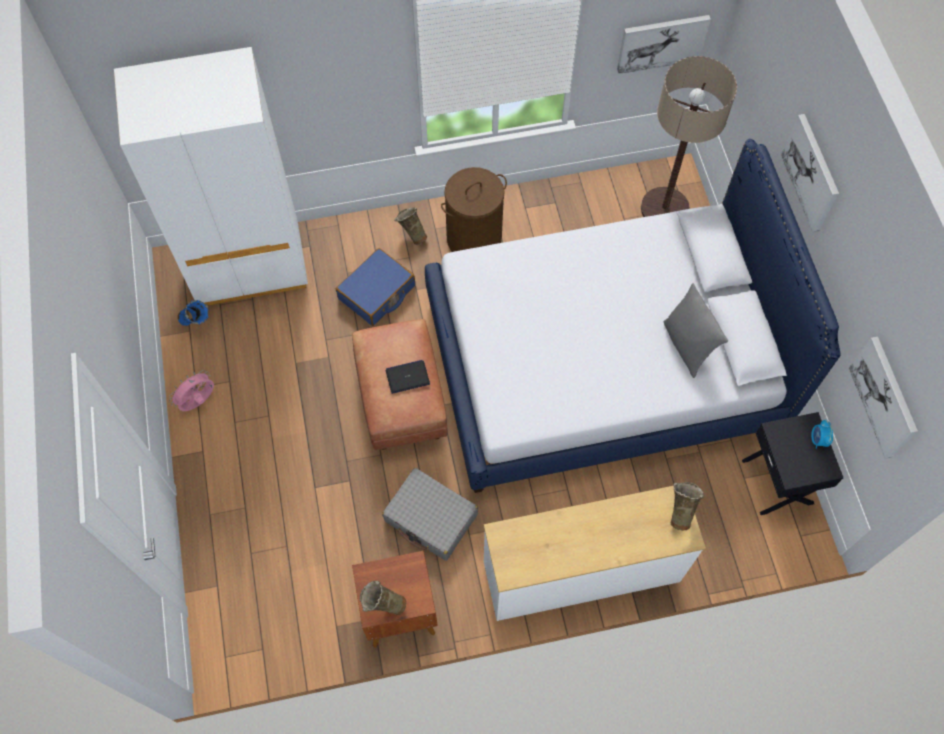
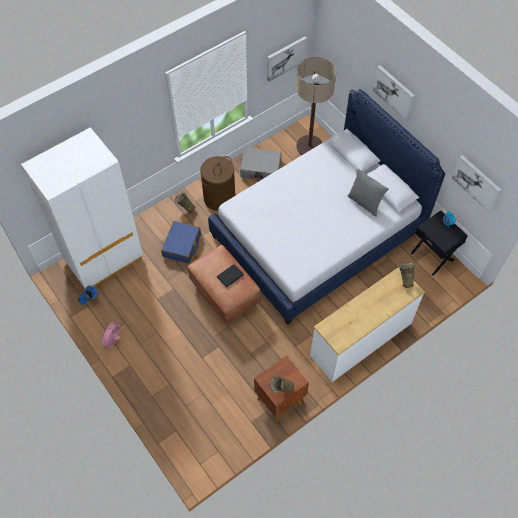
camera: 25 degrees left, 5 degrees down
grey suitcase [382,468,478,561] -> grey suitcase moved to [240,147,282,182]

